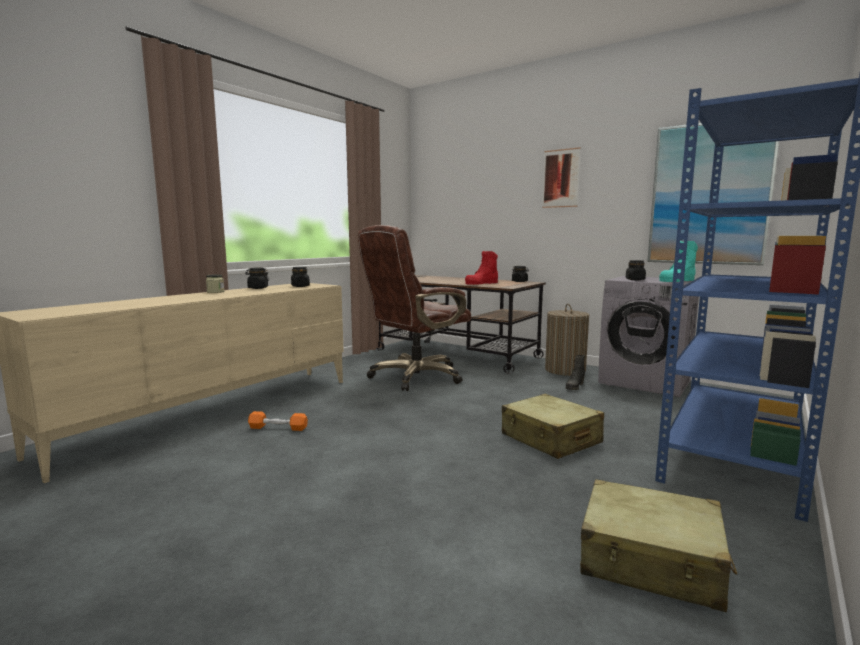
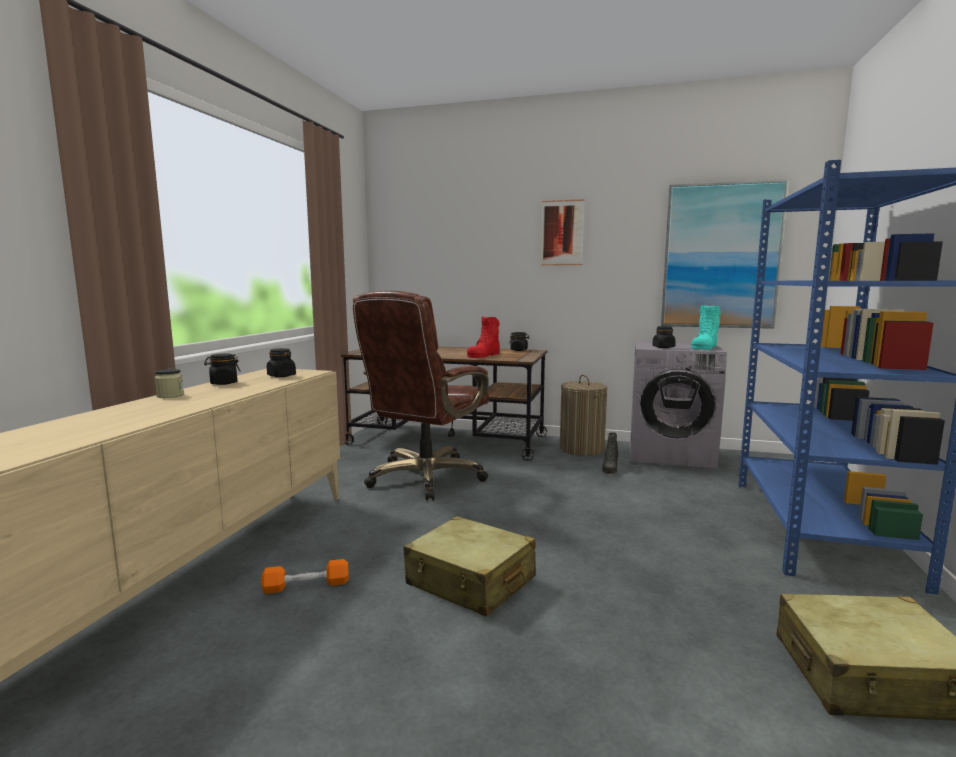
camera: 20 degrees left, 0 degrees up
beige suitcase [502,394,604,459] -> beige suitcase moved to [404,516,536,617]

